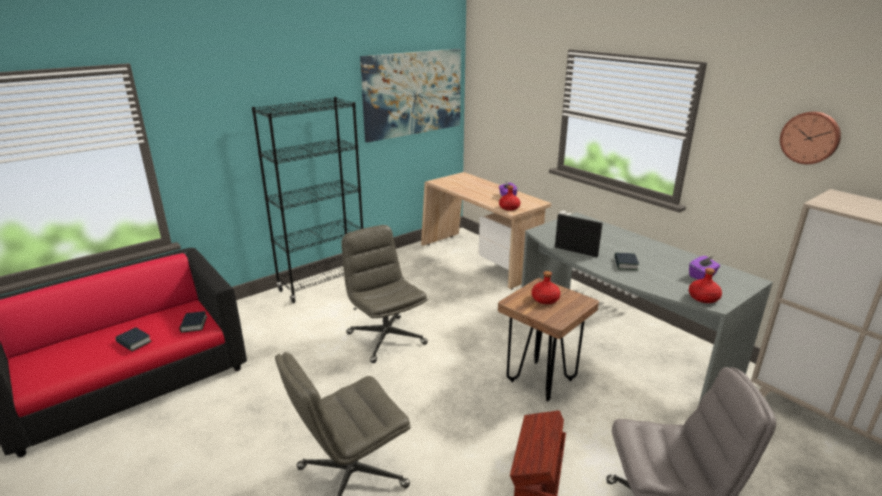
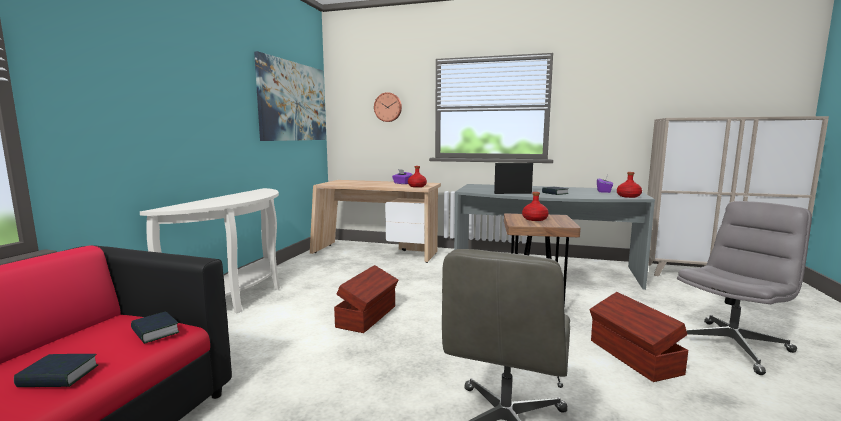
camera: 35 degrees left, 15 degrees down
black bookcase [252,97,364,303] -> white console table [140,188,280,313]
grey office chair [341,225,428,363] -> brown storage box [334,265,398,333]
wall clock [780,112,841,164] -> wall clock moved to [374,92,402,122]

